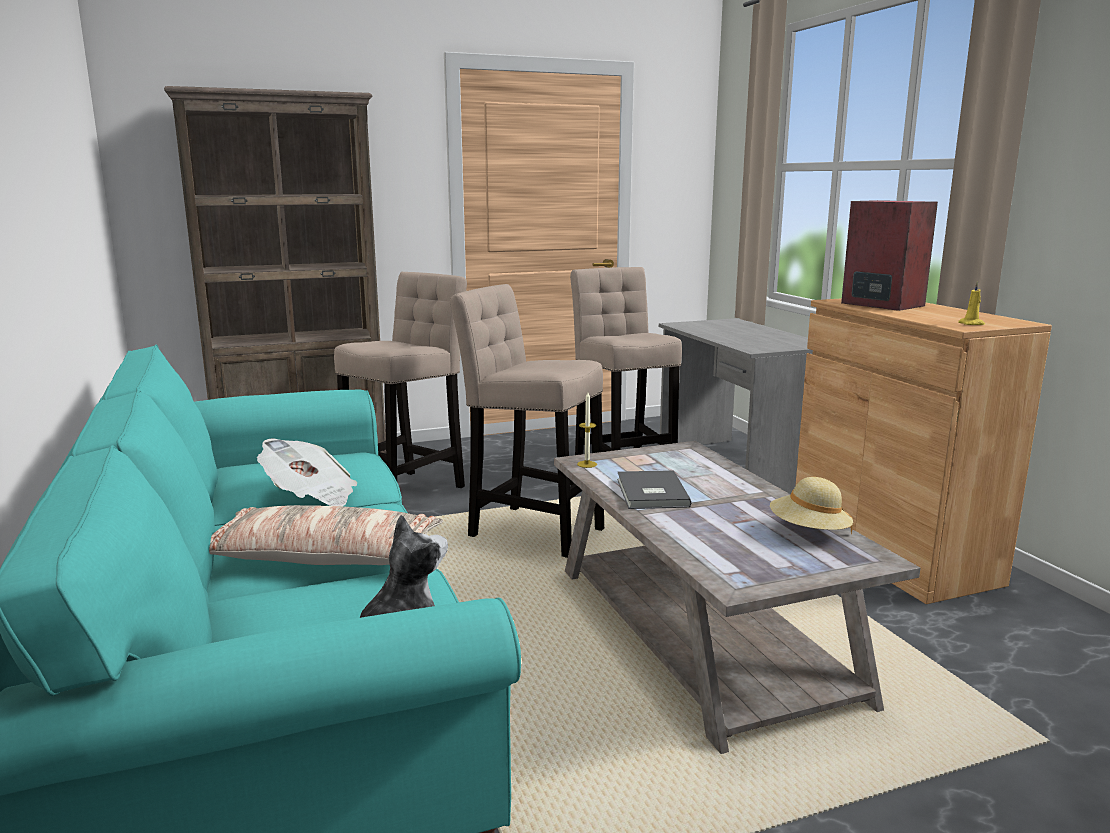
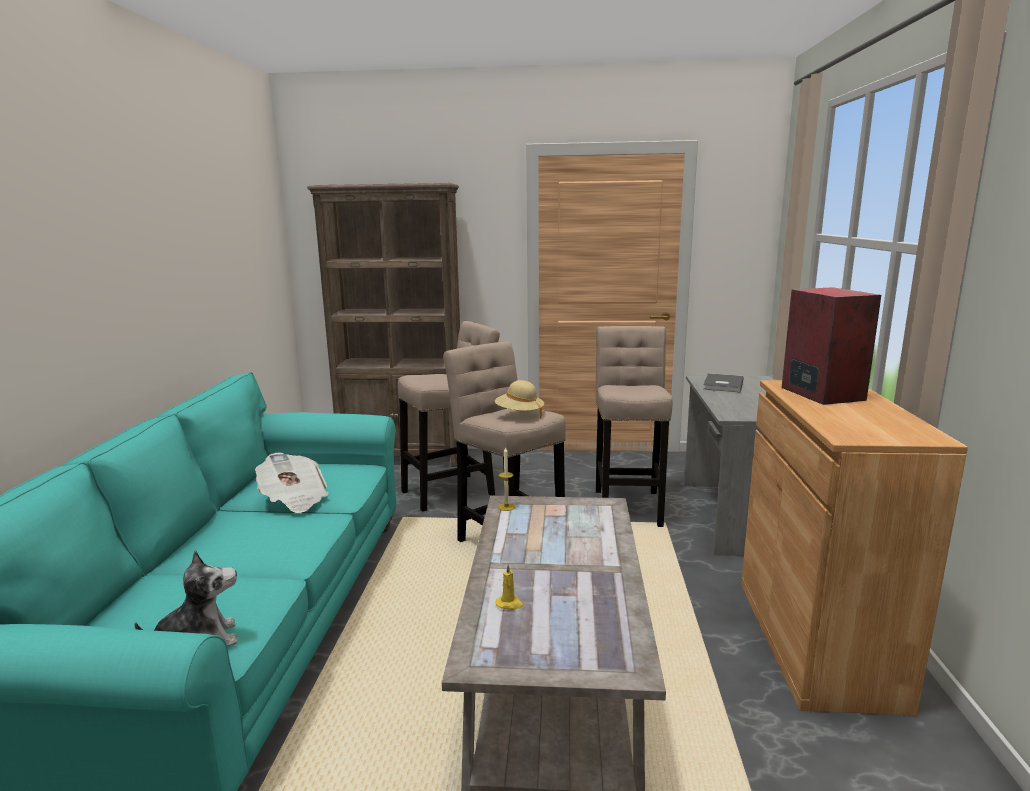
camera: 25 degrees right, 0 degrees up
pillow [209,505,443,565] -> none
grey book [617,470,691,509] -> grey book moved to [703,373,744,392]
beige hat [770,477,853,535] -> beige hat moved to [495,380,544,418]
yellow candle [958,281,985,325] -> yellow candle moved to [496,564,524,610]

